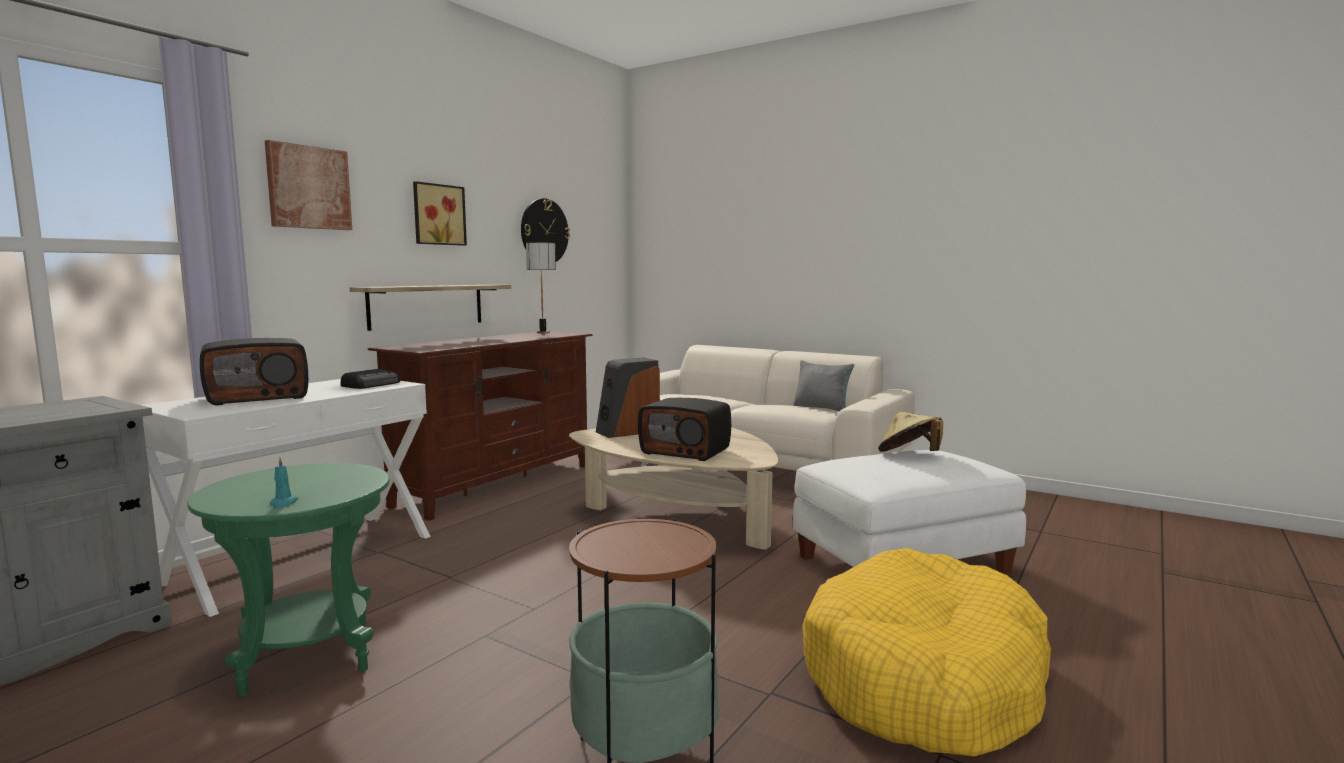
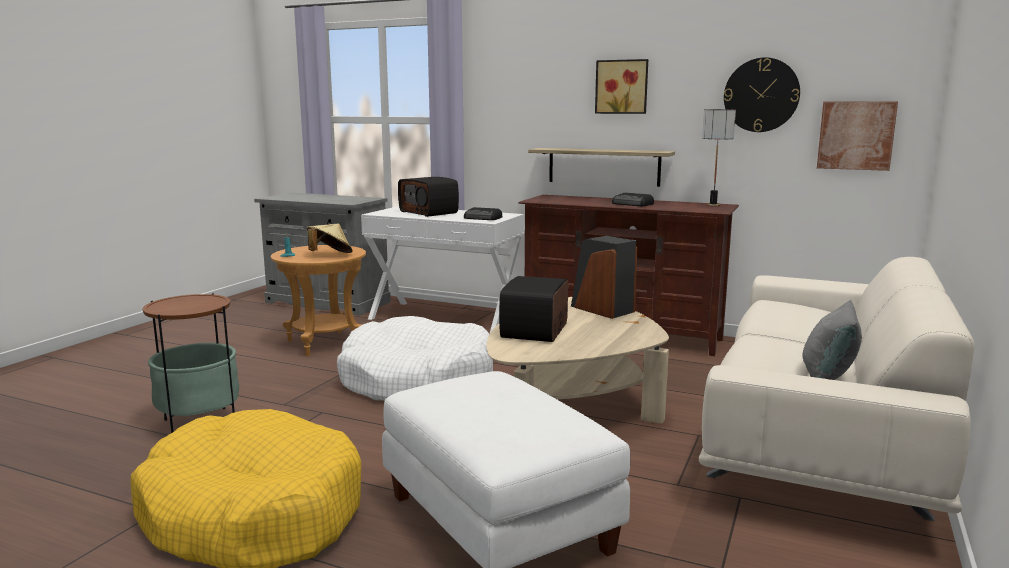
camera: 80 degrees right, 5 degrees up
green side table [187,463,389,697] -> brown side table [271,245,366,356]
picture [265,140,352,230] -> picture moved to [817,101,898,171]
beige hat [878,412,943,452] -> beige hat moved to [307,224,353,253]
none -> white dog bed [337,316,493,400]
none -> radio [612,193,654,206]

